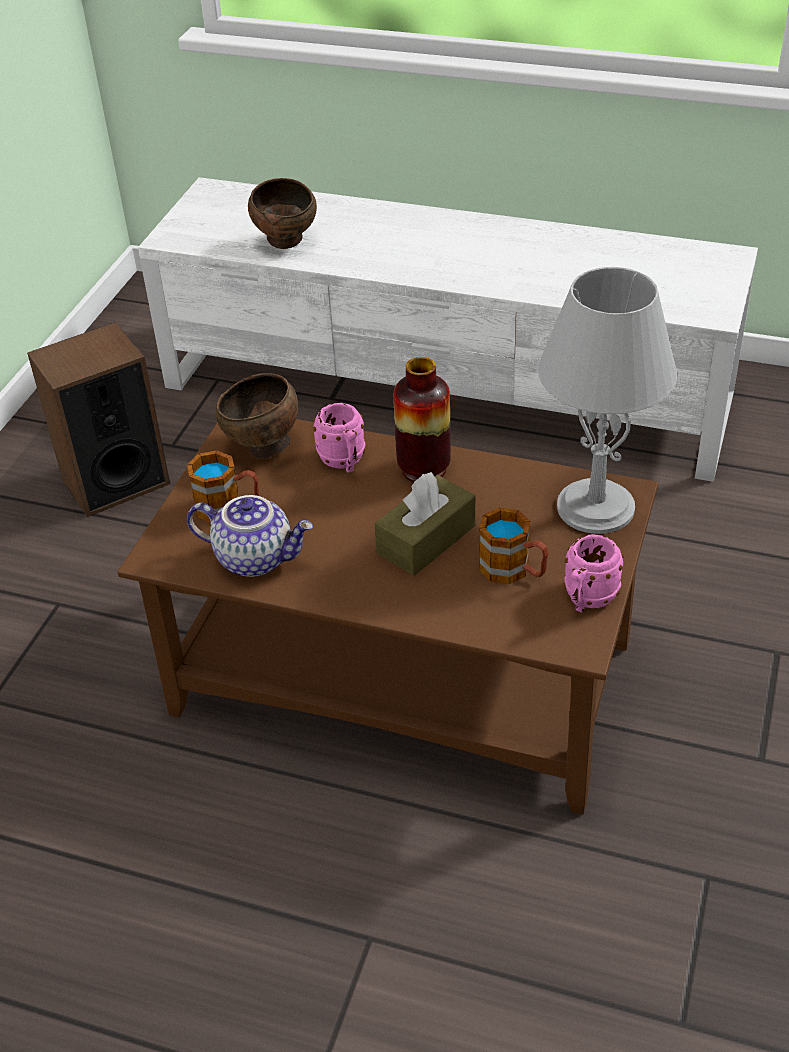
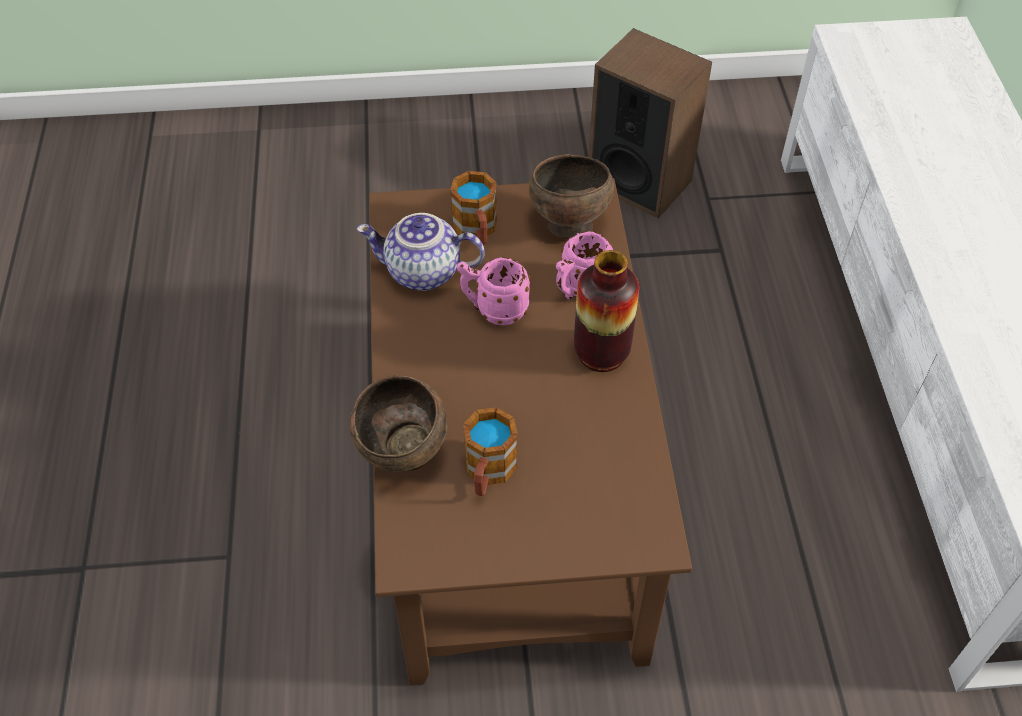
camera: 65 degrees right, 10 degrees up
teapot [187,495,313,577] -> teapot turned 105 degrees clockwise [356,213,485,291]
brown bowl [248,178,317,249] -> brown bowl moved to [350,375,448,472]
brown tissue box [375,472,476,576] -> none
grey table lamp [538,267,678,534] -> none
pink mug [564,534,624,612] -> pink mug moved to [457,257,531,325]

